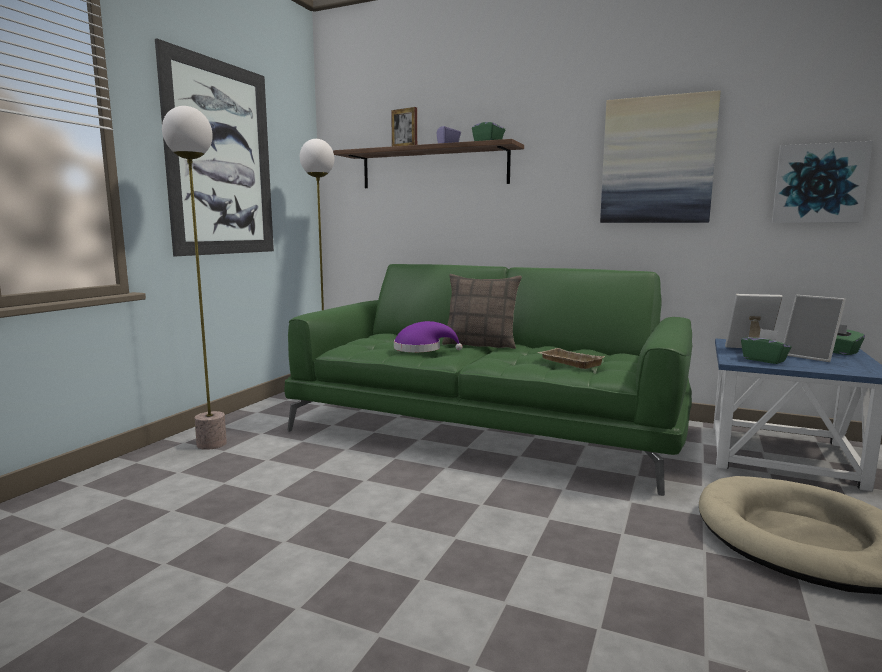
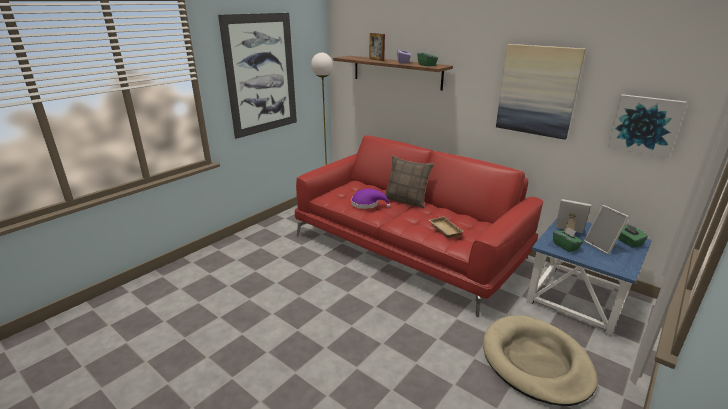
camera: 15 degrees right, 15 degrees up
floor lamp [162,106,227,450] -> none
green sofa [284,264,692,496] -> red sofa [295,135,543,317]

